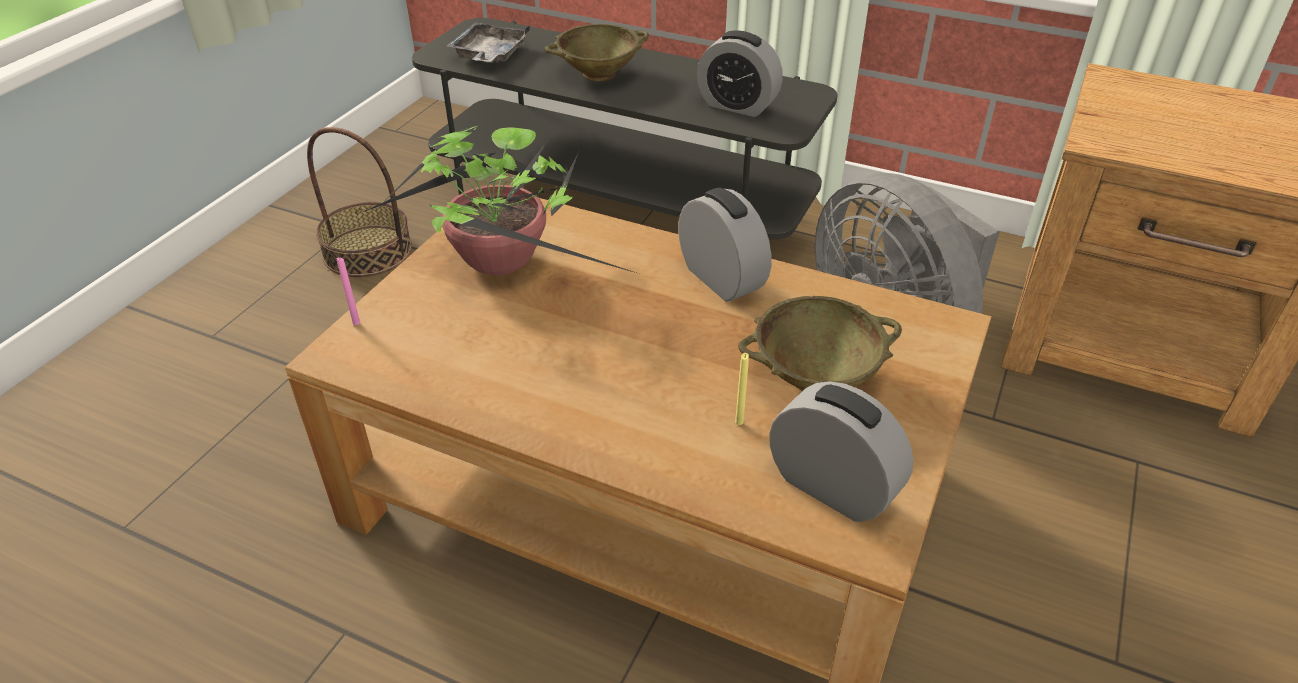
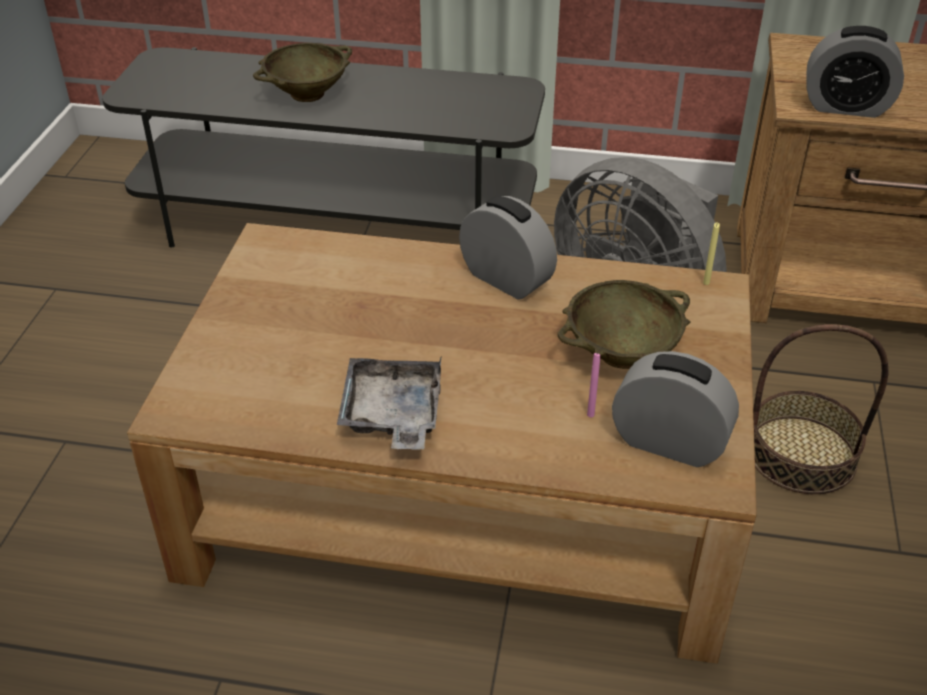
camera: 15 degrees left, 0 degrees up
basket [307,127,412,277] -> basket moved to [753,324,889,494]
pink candle [336,257,360,325] -> pink candle moved to [587,352,600,417]
potted plant [363,126,639,275] -> none
grey tray [447,22,530,63] -> grey tray moved to [337,357,441,450]
alarm clock [696,31,783,117] -> alarm clock moved to [806,26,904,118]
yellow candle [735,353,749,425] -> yellow candle moved to [703,223,720,285]

